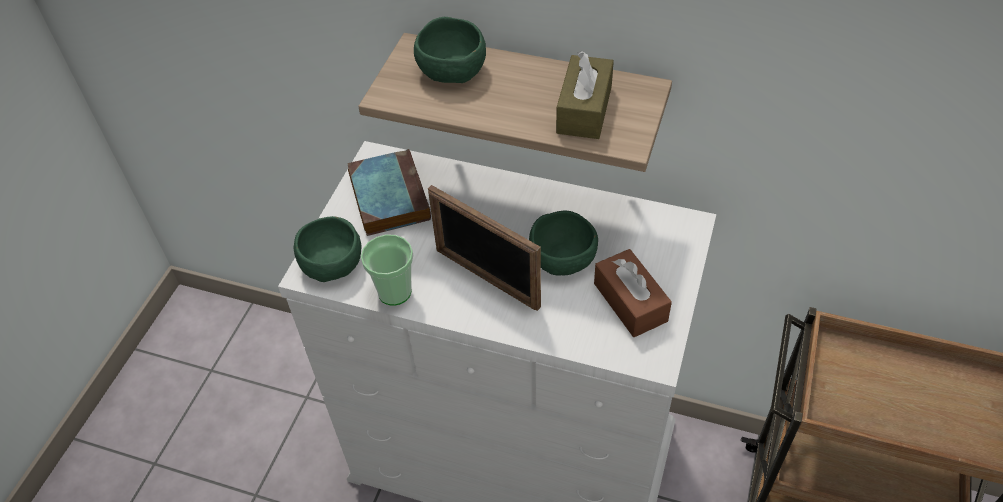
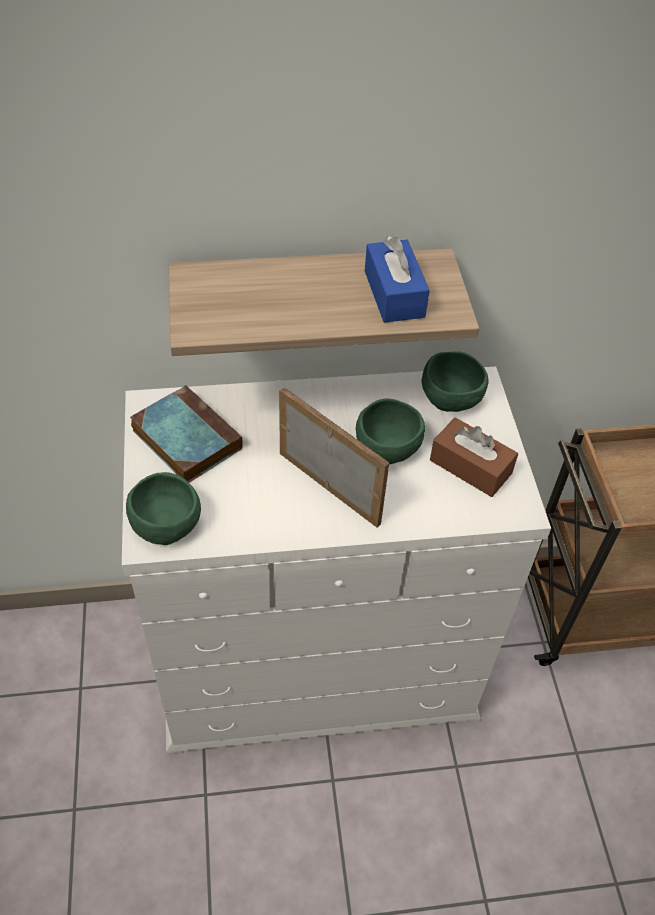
camera: 30 degrees left, 0 degrees up
cup [361,234,413,306] -> none
green bowl [414,17,486,83] -> green bowl moved to [422,351,489,412]
picture frame [428,185,541,311] -> picture frame turned 150 degrees counterclockwise [279,387,389,528]
brown tissue box [556,51,614,139] -> blue tissue box [365,236,430,323]

